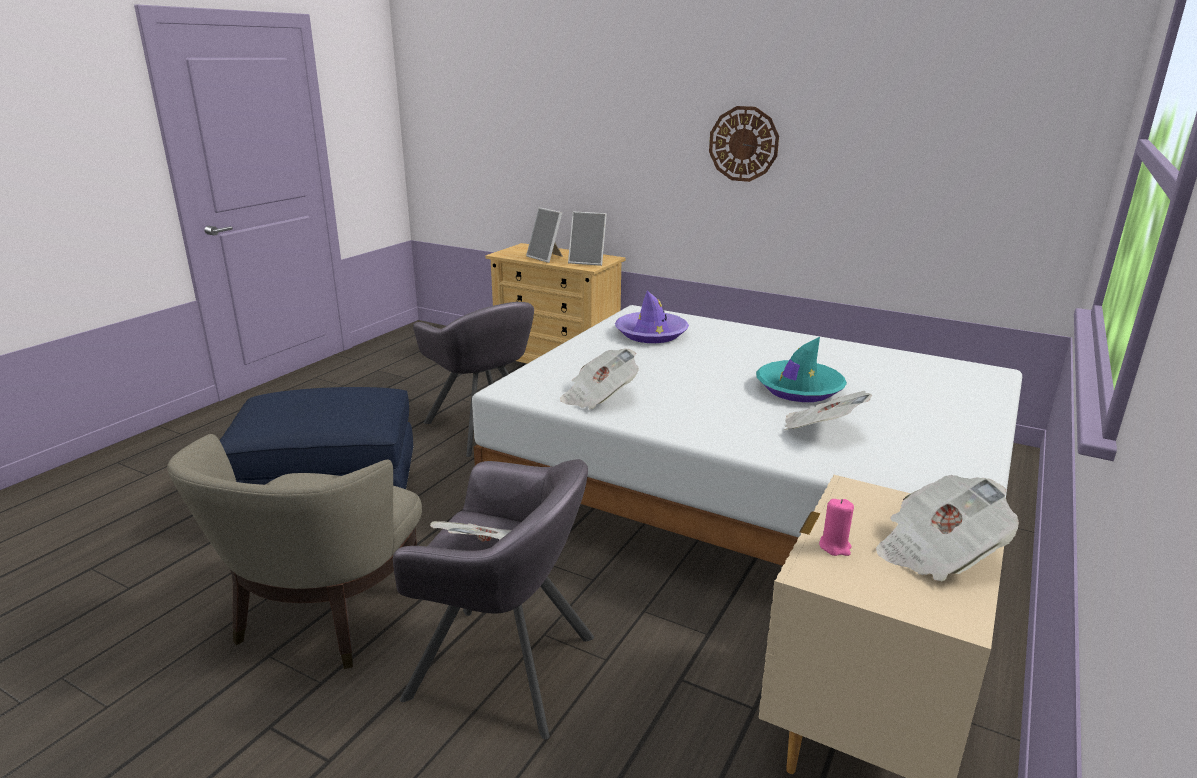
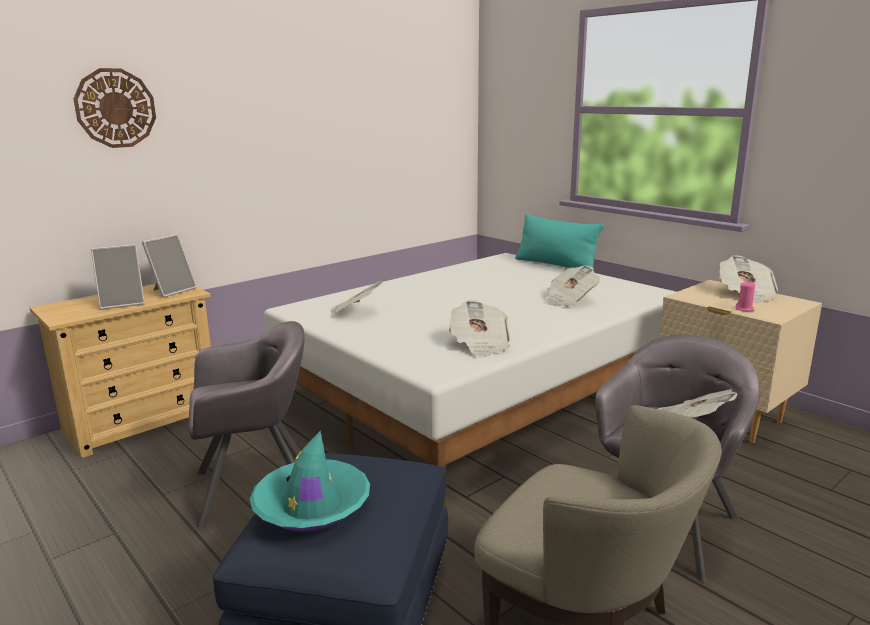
camera: 70 degrees left, 5 degrees down
purple hat [615,291,689,343] -> newspaper [330,281,383,315]
wall clock [709,106,779,182] -> wall clock moved to [73,68,156,148]
turquoise hat [756,337,847,402] -> turquoise hat moved to [250,431,370,532]
none -> turquoise pillow [515,214,604,271]

